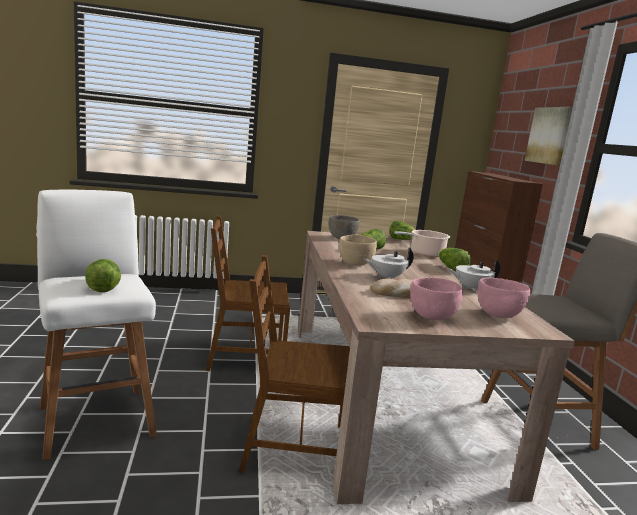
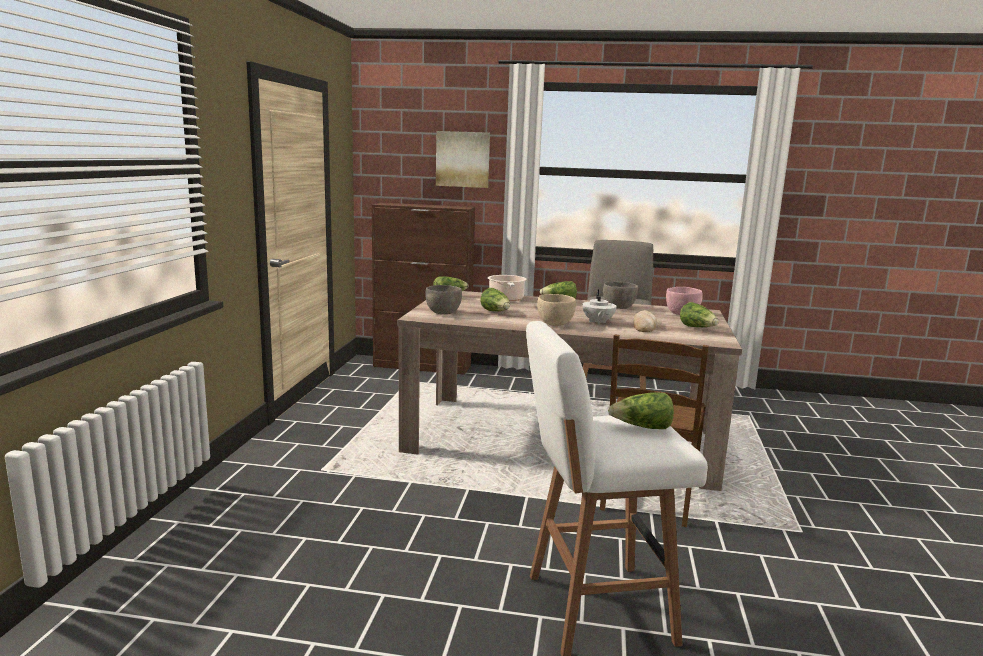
camera: 70 degrees left, 0 degrees up
brown chair [206,216,290,371] -> none
pink bowl [410,277,463,320] -> lettuce [680,302,719,327]
white teapot [447,259,500,291] -> grey bowl [603,282,638,309]

